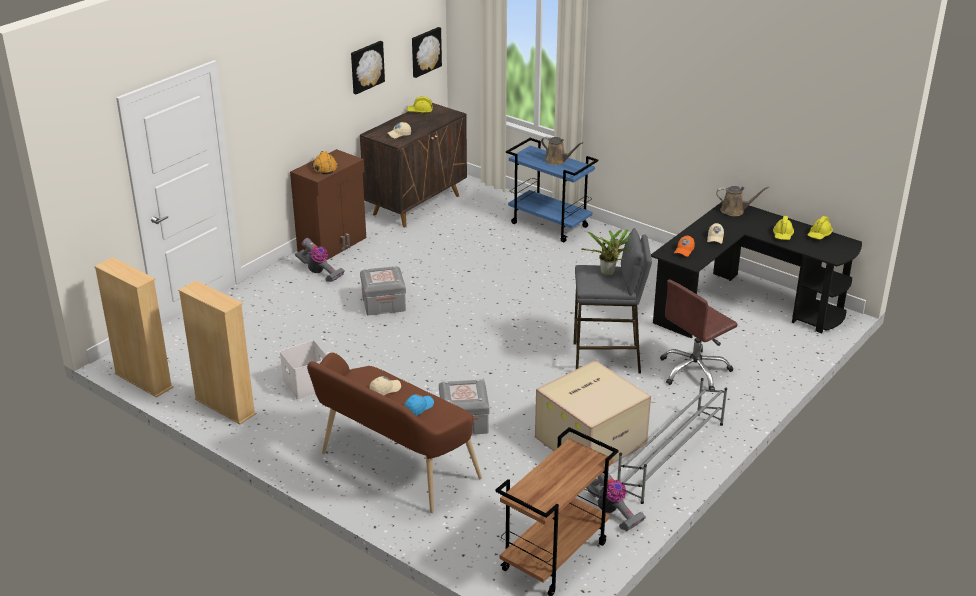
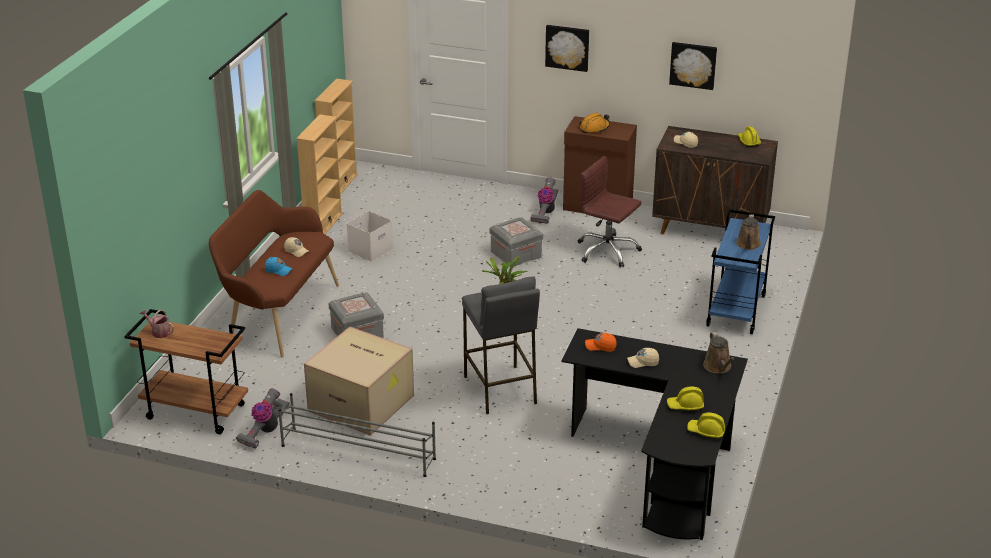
camera: 70 degrees right, 0 degrees up
picture [412,27,442,78] -> picture moved to [545,25,589,72]
brown office chair [660,279,738,390] -> brown office chair moved to [578,156,642,267]
none -> watering can [140,309,174,338]

